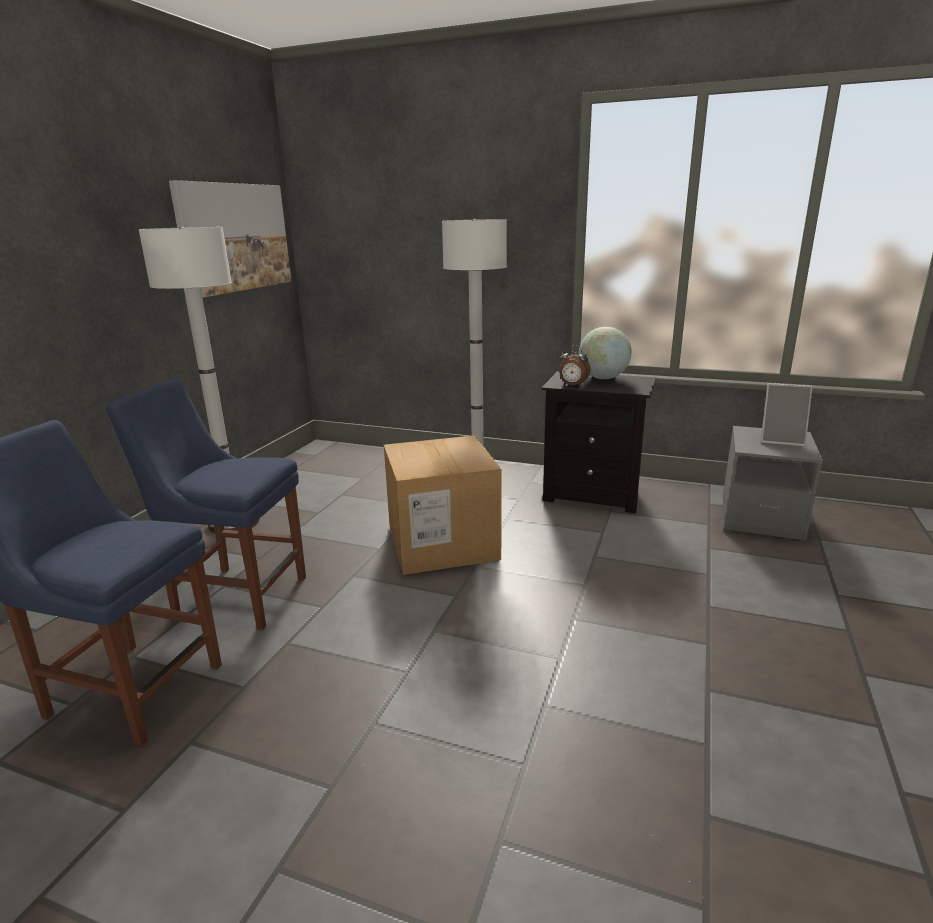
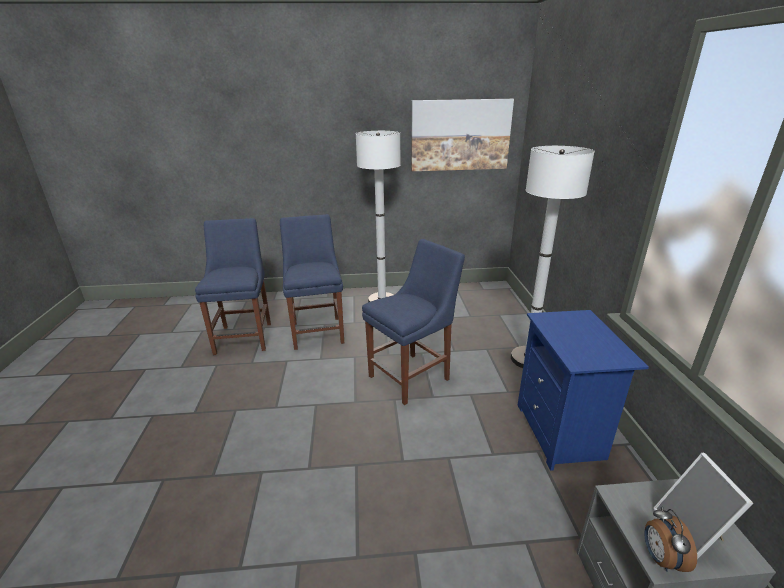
camera: 65 degrees right, 5 degrees up
cardboard box [384,435,501,575] -> blue chair [362,239,465,405]
black nightstand [542,371,656,513] -> blue nightstand [518,310,649,471]
alarm clock [559,345,591,387] -> alarm clock moved to [645,506,697,572]
globe [578,327,631,379] -> none

